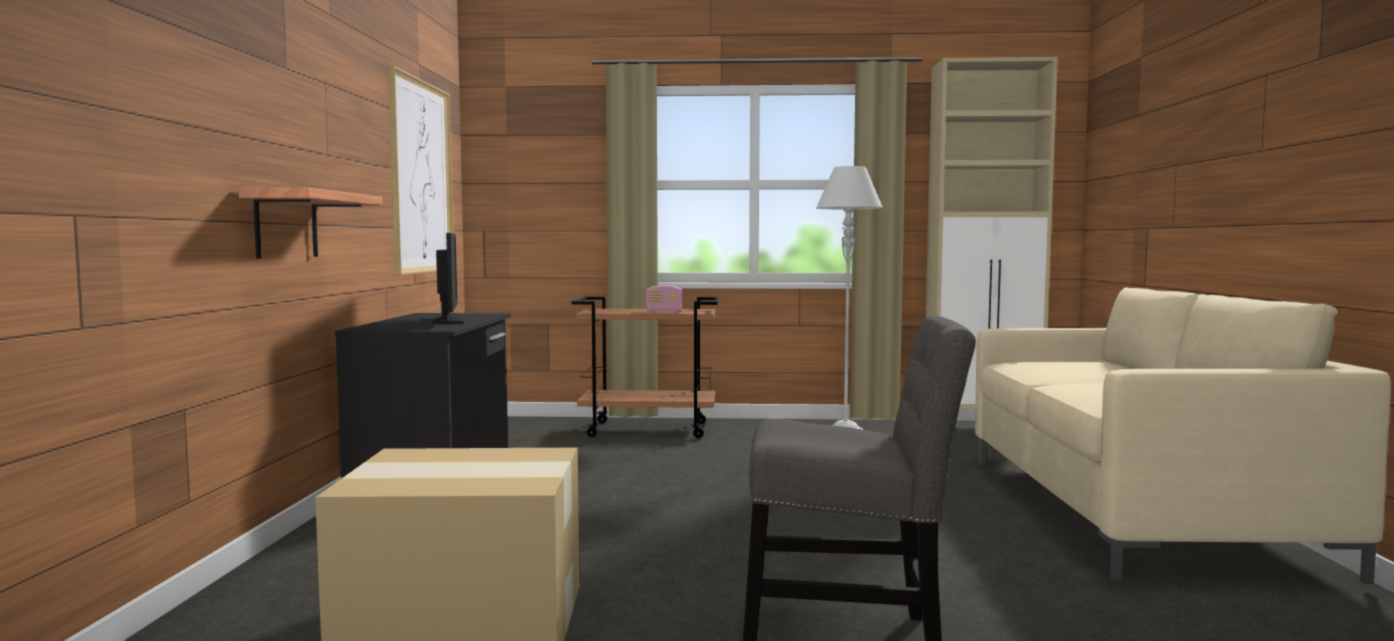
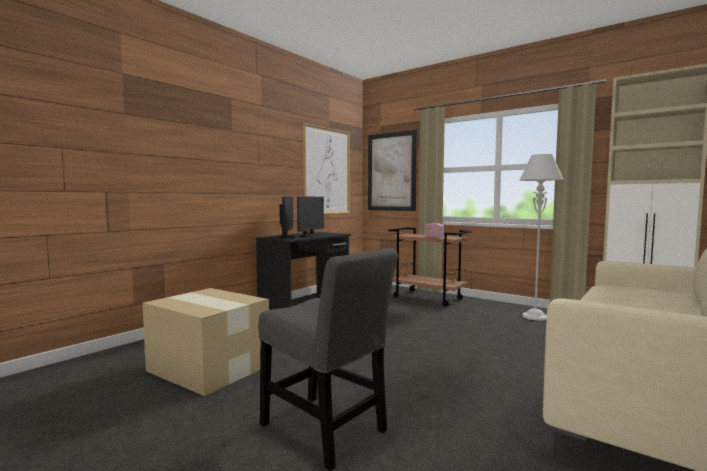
camera: 35 degrees right, 0 degrees up
shelf [238,187,383,259] -> none
none -> monitor [278,196,295,238]
none -> picture [368,130,417,211]

